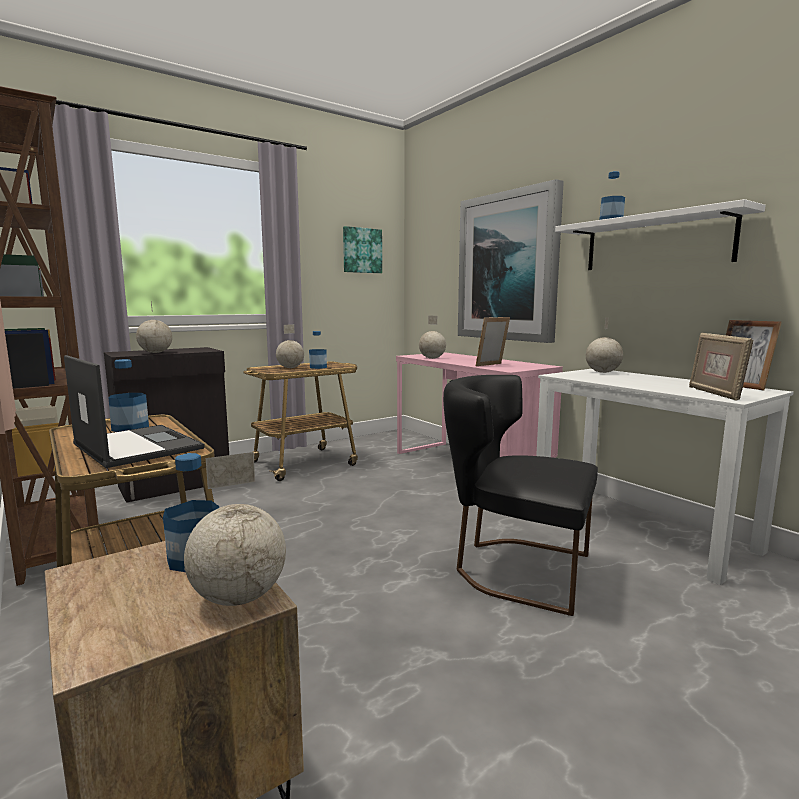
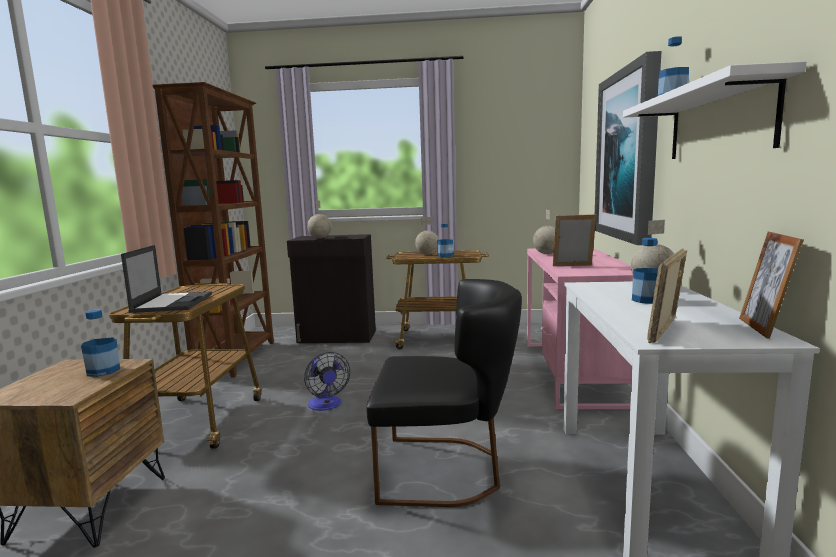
camera: 40 degrees right, 0 degrees up
bottle [109,359,149,432] -> bottle moved to [632,238,658,304]
globe [184,452,286,606] -> none
picture [343,226,382,273] -> none
black chair [443,375,598,616] -> black chair turned 120 degrees clockwise [367,279,522,507]
none -> fan [304,352,350,411]

